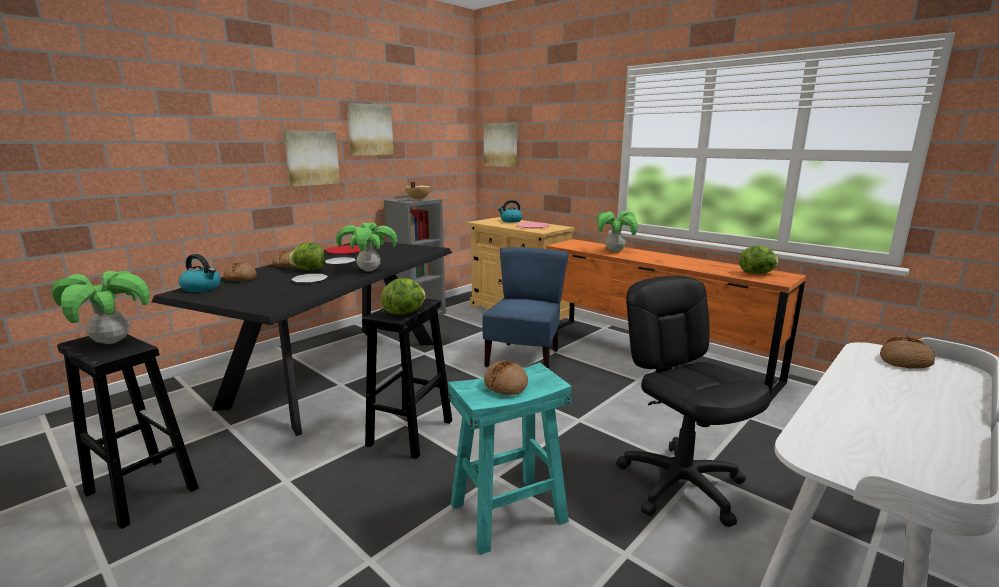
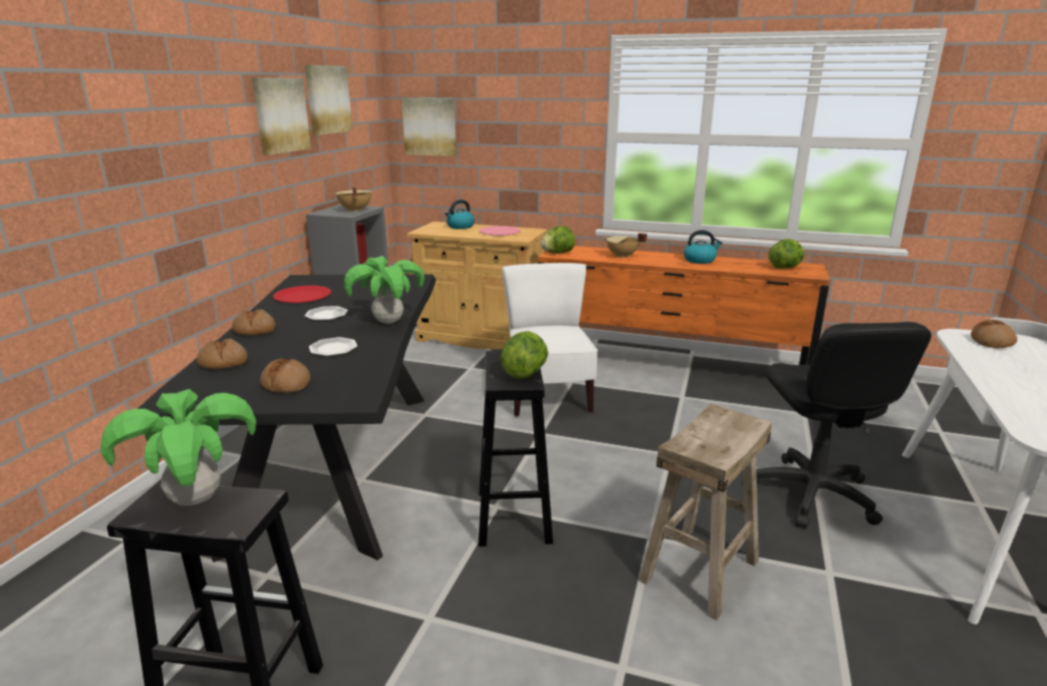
camera: 25 degrees left, 5 degrees up
kettle [178,254,221,292] -> kettle moved to [684,230,722,264]
picture [284,131,340,187] -> picture moved to [305,65,353,135]
lettuce [288,242,325,270] -> lettuce moved to [541,226,575,253]
turquoise stool [448,363,572,555] -> beige stool [638,403,772,620]
blue chair [482,247,569,369] -> white chair [502,263,598,417]
bread [484,361,528,395] -> bread moved to [260,359,310,393]
potted plant [597,211,638,252] -> beige cooking pot [603,233,647,258]
black office chair [616,276,771,527] -> black office chair turned 135 degrees counterclockwise [756,322,931,528]

